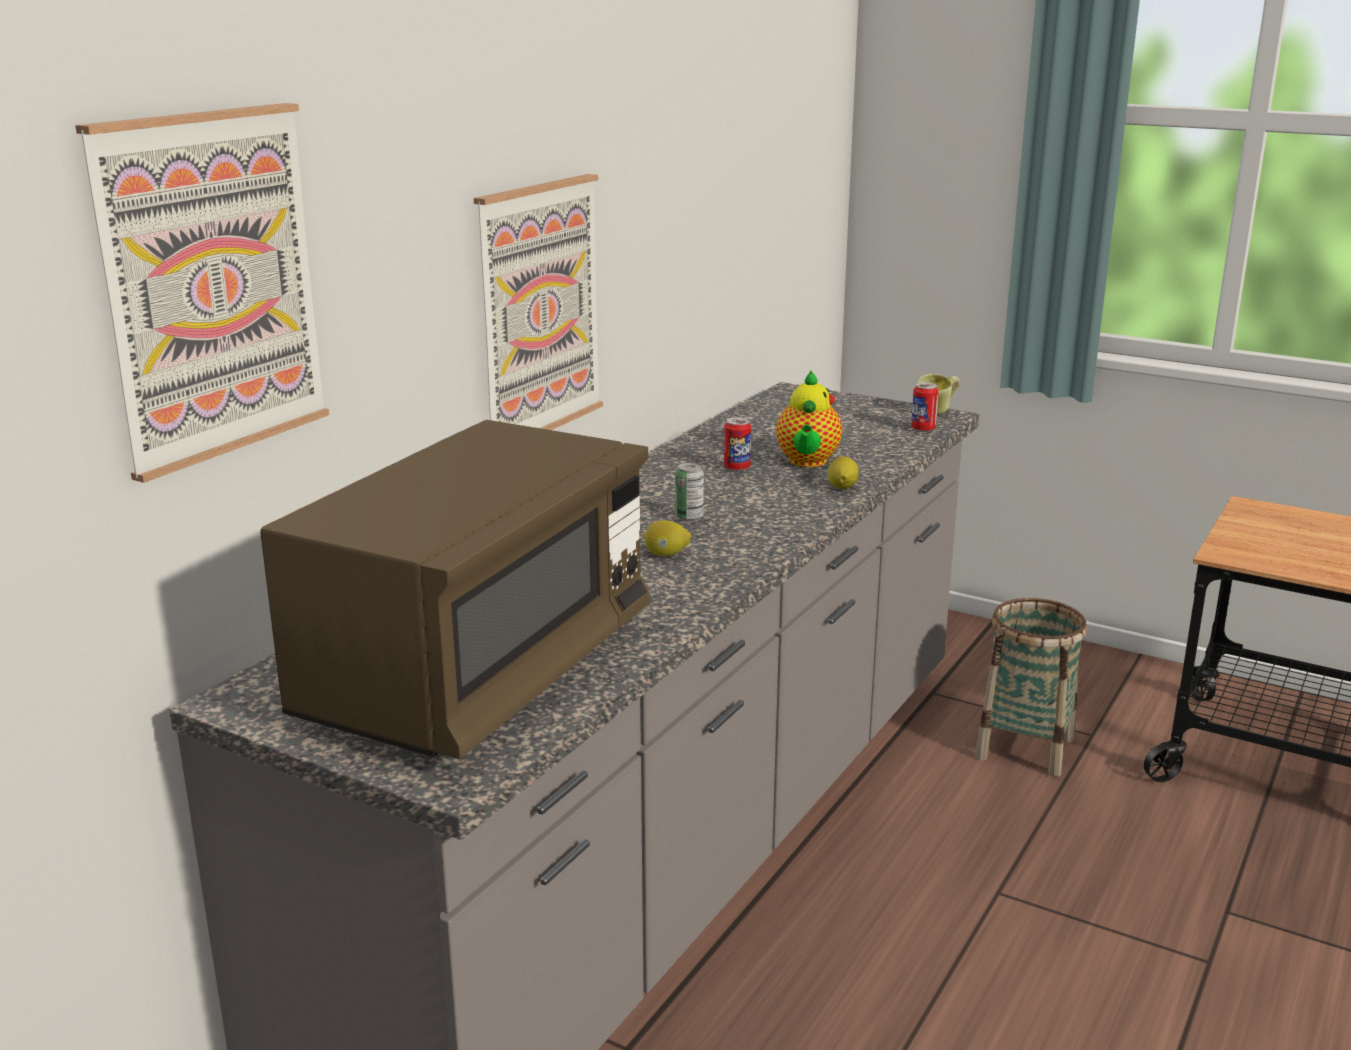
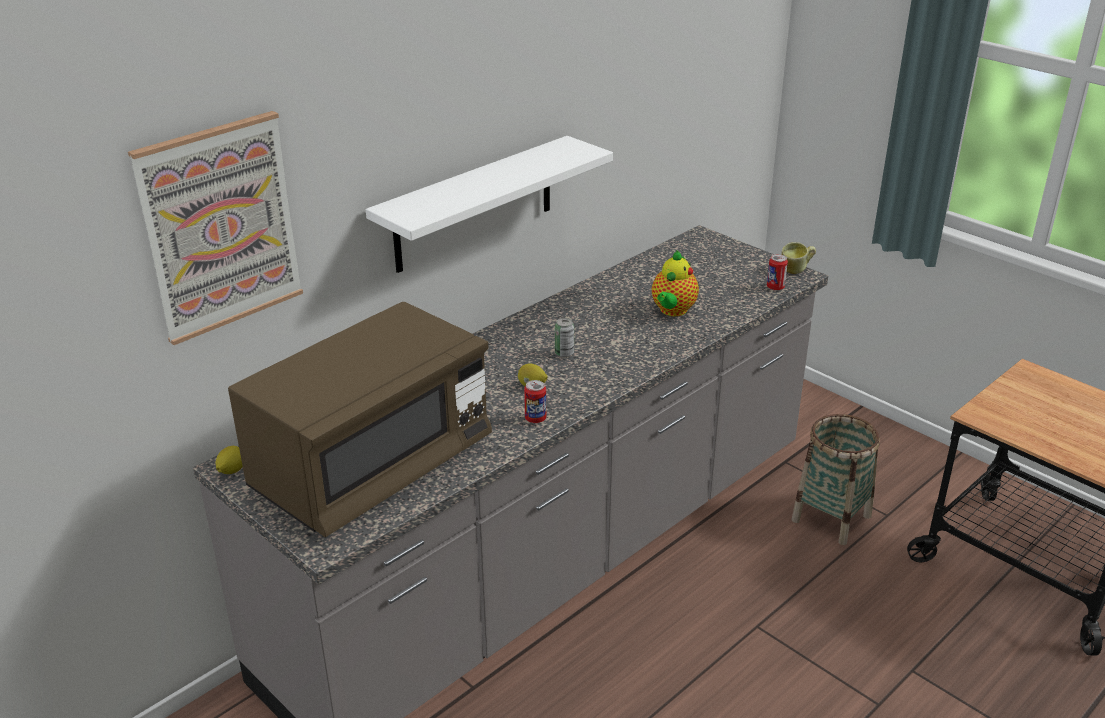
camera: 15 degrees right, 10 degrees up
picture [474,174,603,430] -> white shelf [366,136,613,273]
can [724,418,751,471] -> can moved to [524,380,546,423]
lemon [827,456,859,489] -> lemon moved to [216,446,243,474]

